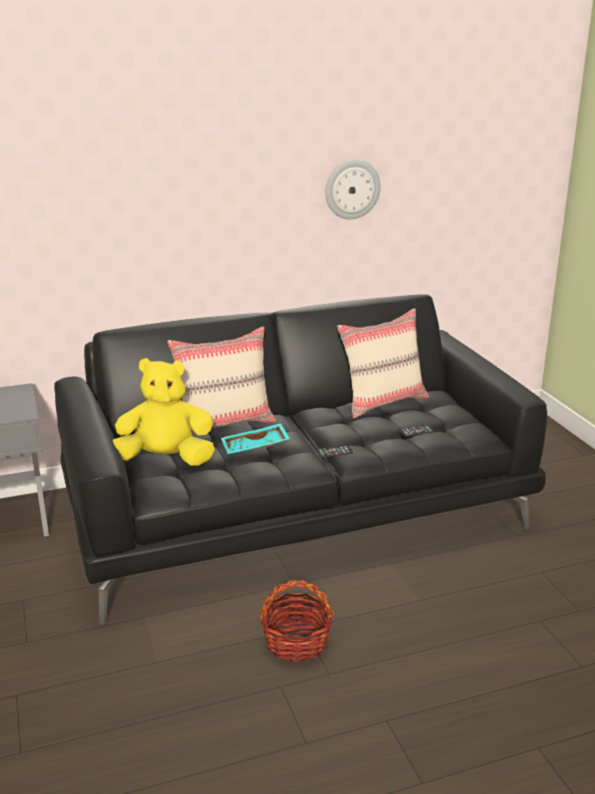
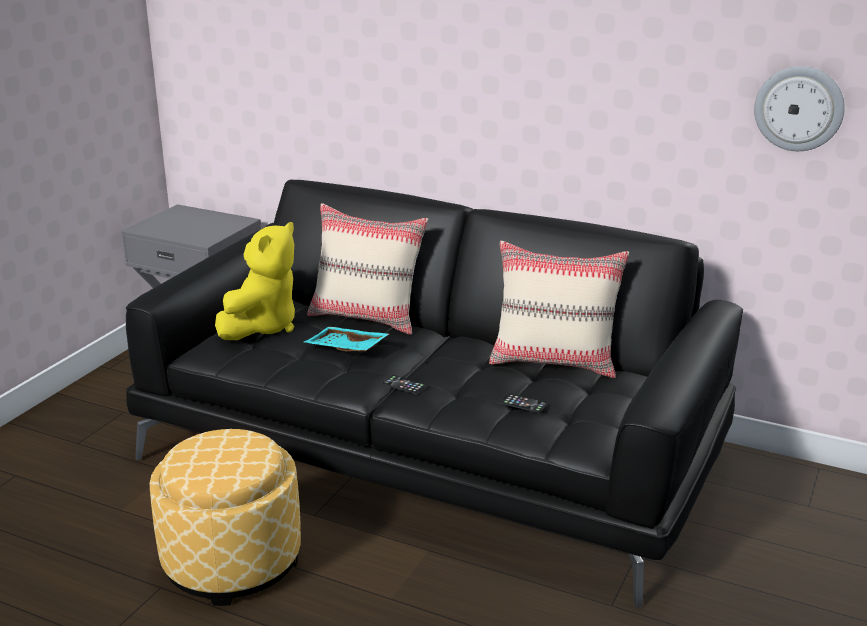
camera: 45 degrees right, 0 degrees up
yellow plush toy [113,358,215,465] -> yellow plush toy turned 75 degrees clockwise [215,222,295,340]
basket [259,580,335,662] -> ottoman [150,429,301,606]
wall clock [325,160,381,219] -> wall clock moved to [754,66,845,151]

